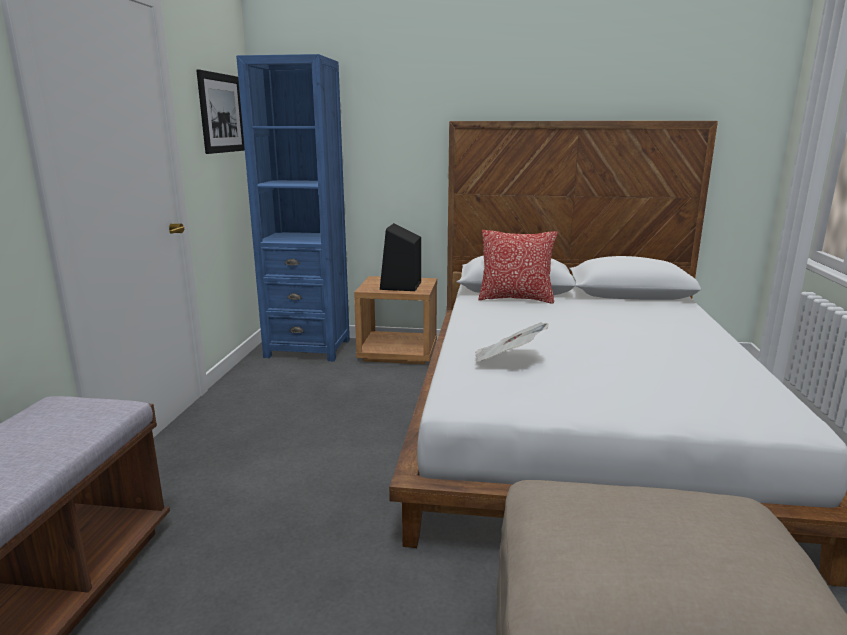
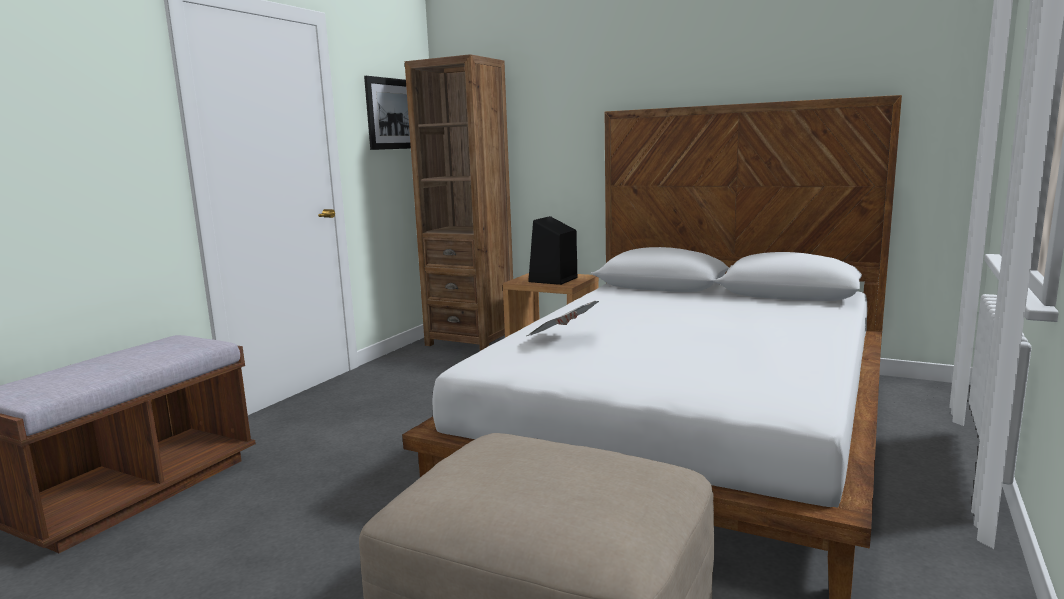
camera: 20 degrees right, 5 degrees down
blue bookcase [236,54,350,361] -> brown bookcase [405,54,513,351]
pillow [478,230,557,304] -> none

